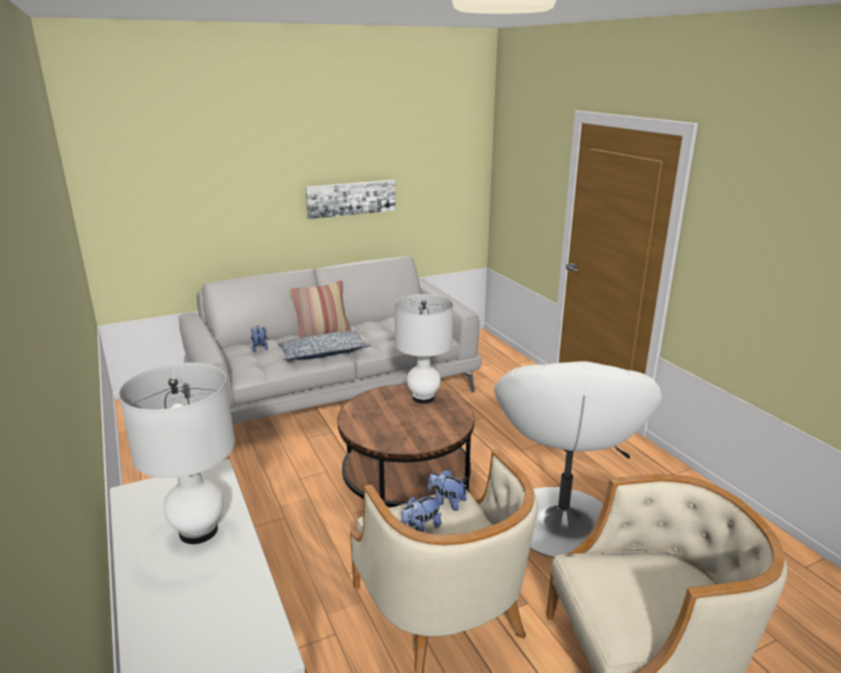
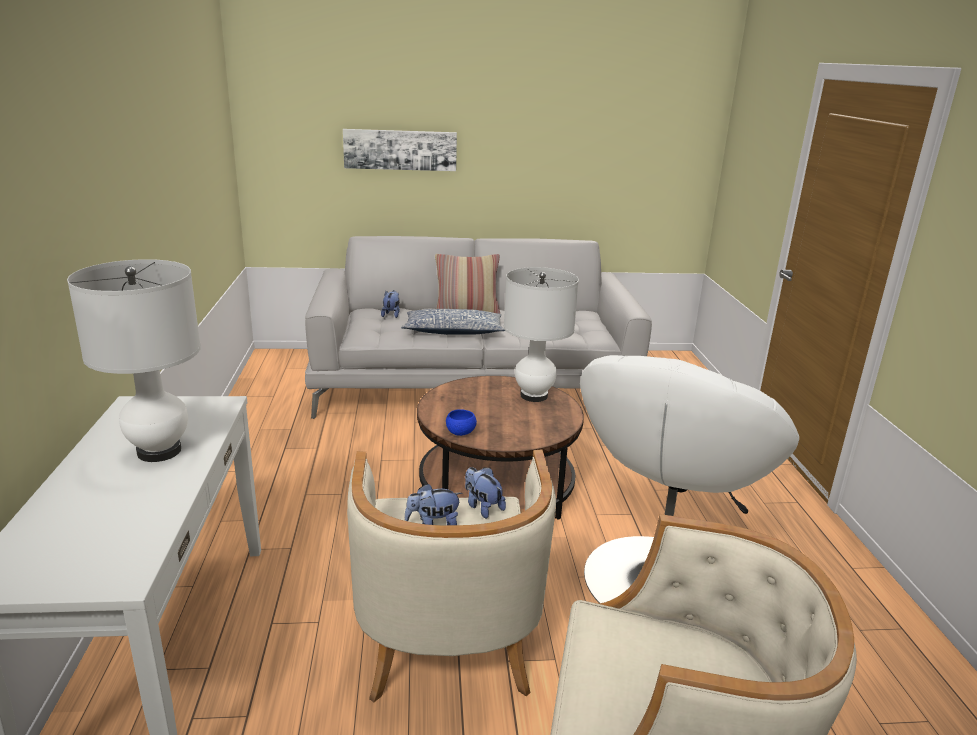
camera: 20 degrees right, 0 degrees up
picture [305,180,395,219] -> picture moved to [343,129,457,171]
none -> blue bowl [446,409,477,436]

